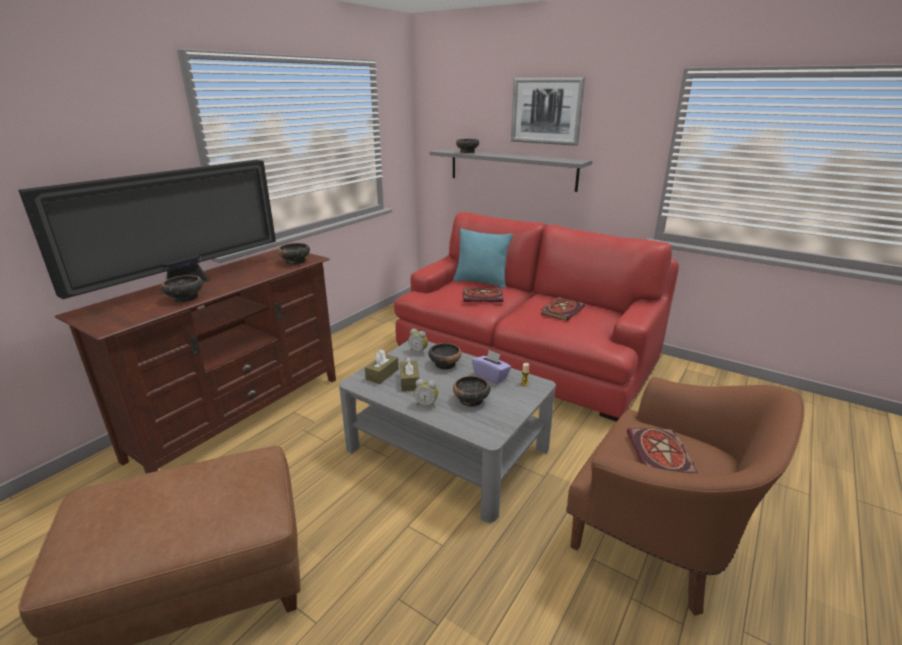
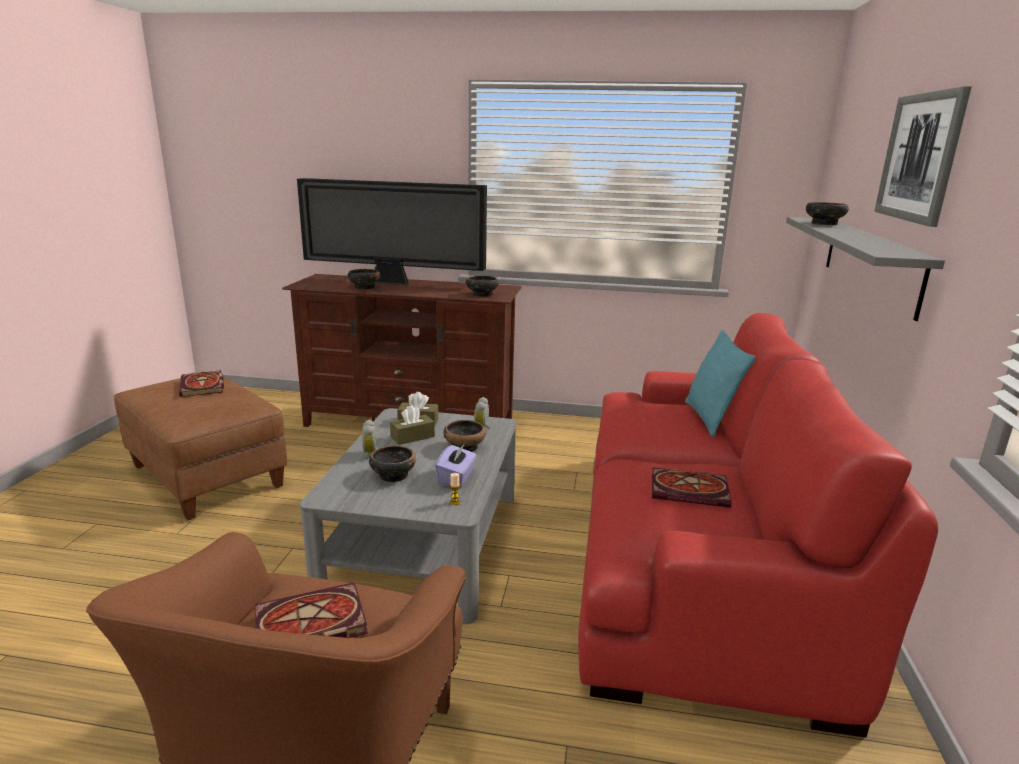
camera: 65 degrees right, 5 degrees down
book [463,288,503,302] -> book moved to [179,370,224,397]

